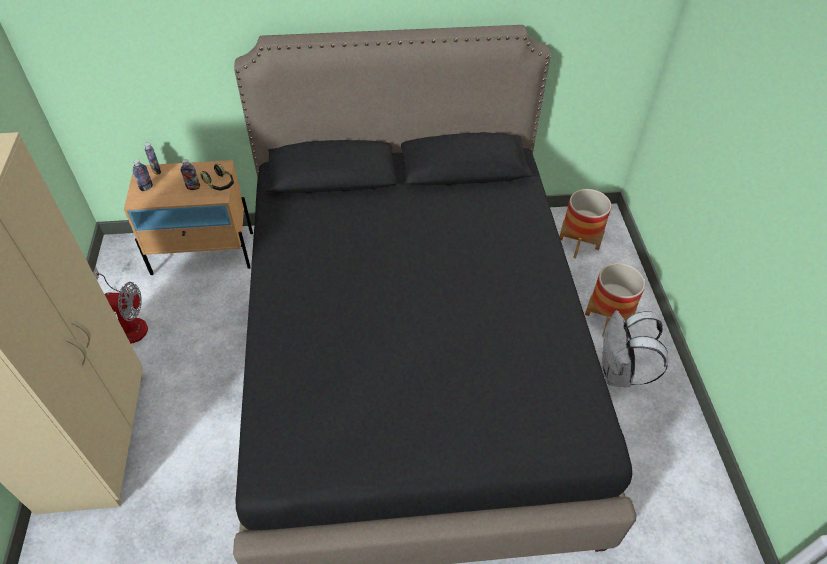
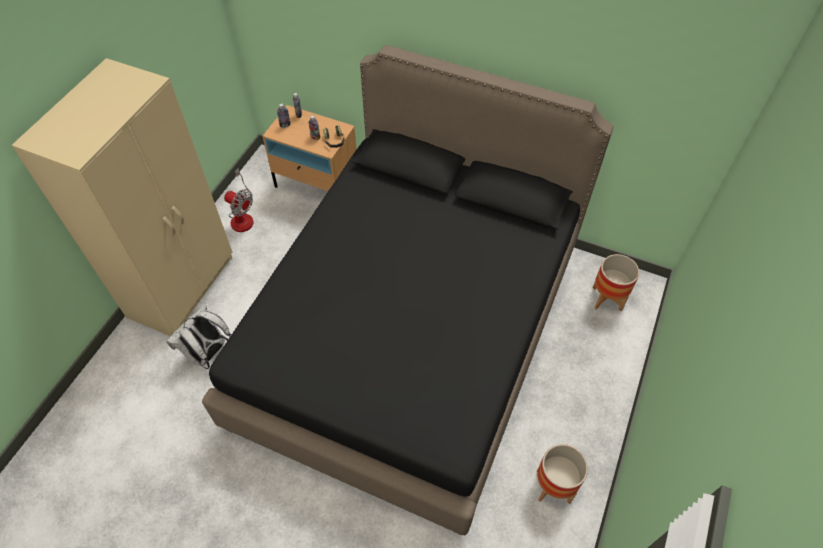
camera: 30 degrees right, 5 degrees up
planter [585,263,645,337] -> planter moved to [537,444,588,504]
white backpack [602,310,668,387] -> white backpack moved to [166,303,231,369]

